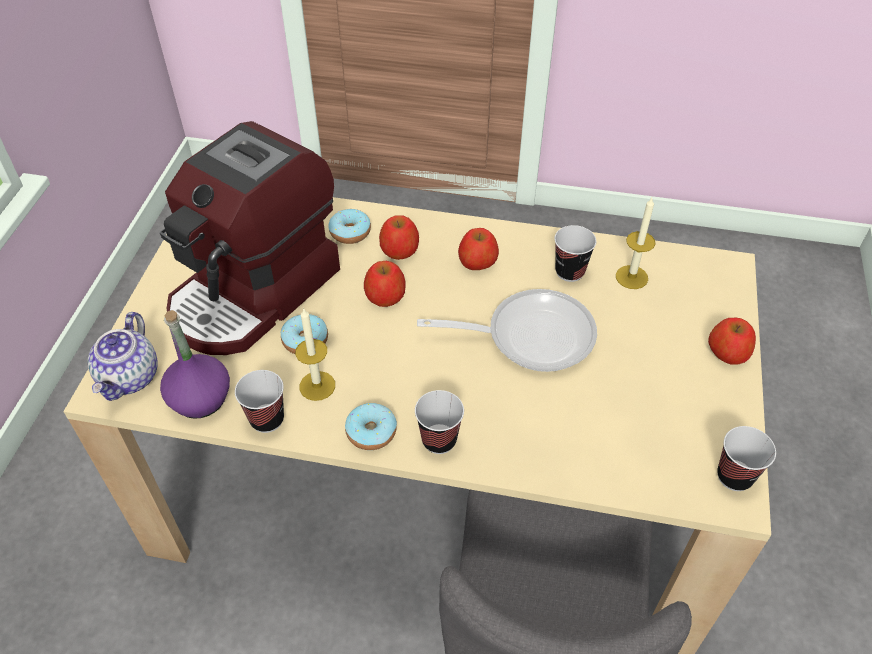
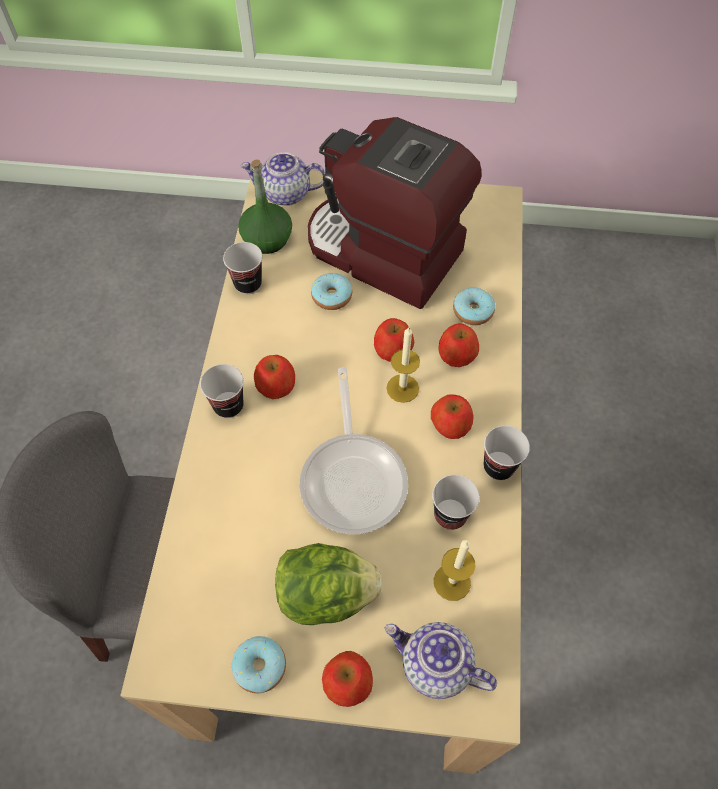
camera: 85 degrees right, 10 degrees up
purple bottle [160,310,230,419] -> green bottle [238,159,292,254]
candle [295,308,335,401] -> candle moved to [386,327,420,403]
donut [345,403,397,450] -> donut moved to [232,636,286,693]
cup [717,426,776,491] -> cup moved to [484,425,530,480]
none -> apple [254,355,295,399]
none -> lettuce [275,543,382,625]
none -> teapot [385,622,497,699]

